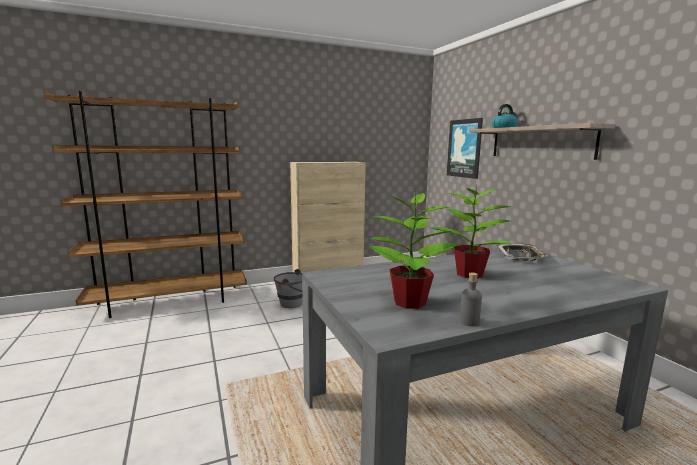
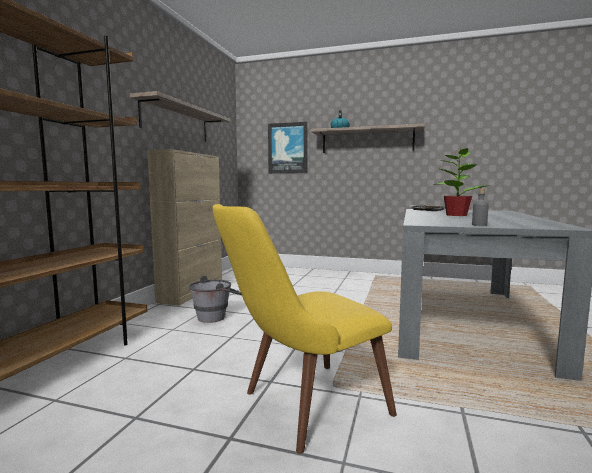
camera: 50 degrees left, 5 degrees down
potted plant [369,190,460,309] -> none
grey bottle [460,272,482,326] -> grey bottle moved to [472,188,489,226]
none -> shelf [130,91,230,142]
none -> yellow chair [213,204,397,454]

